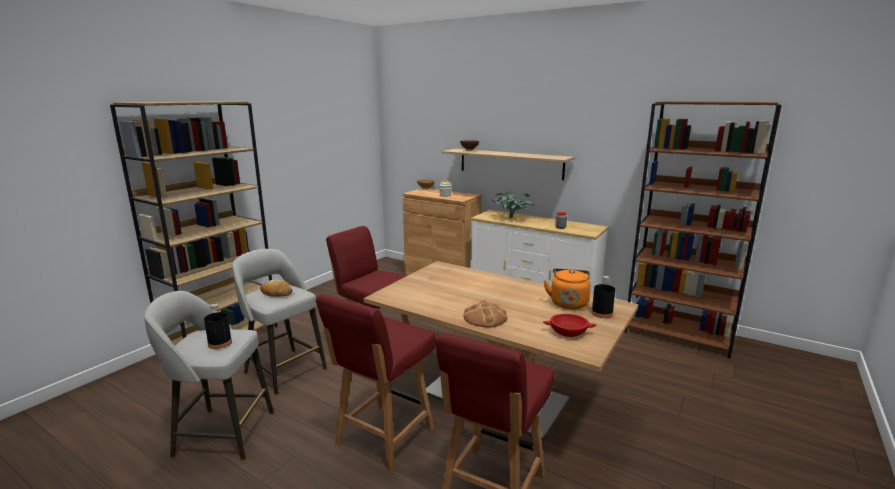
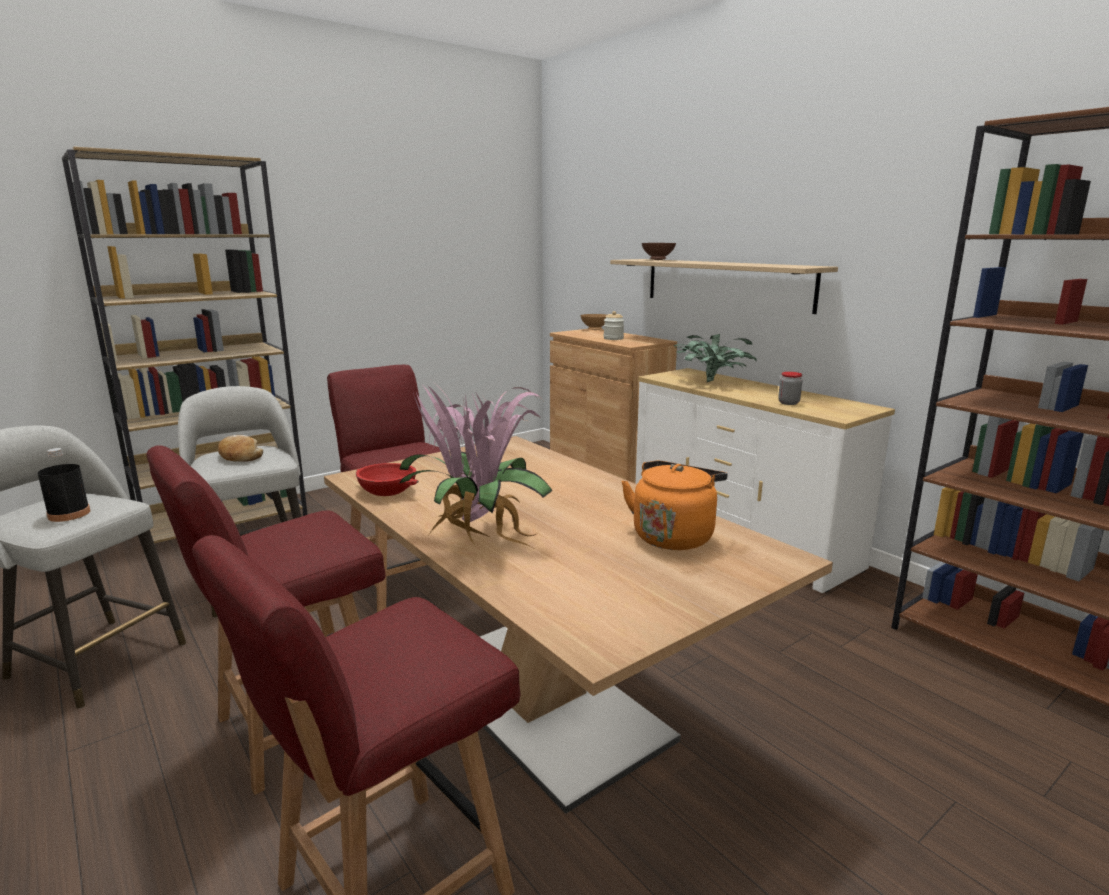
camera: 20 degrees right, 0 degrees up
bread [463,300,507,328] -> potted plant [399,384,552,548]
red bowl [543,314,596,337] -> red bowl moved to [356,463,419,496]
black bottle [591,276,615,318] -> none

